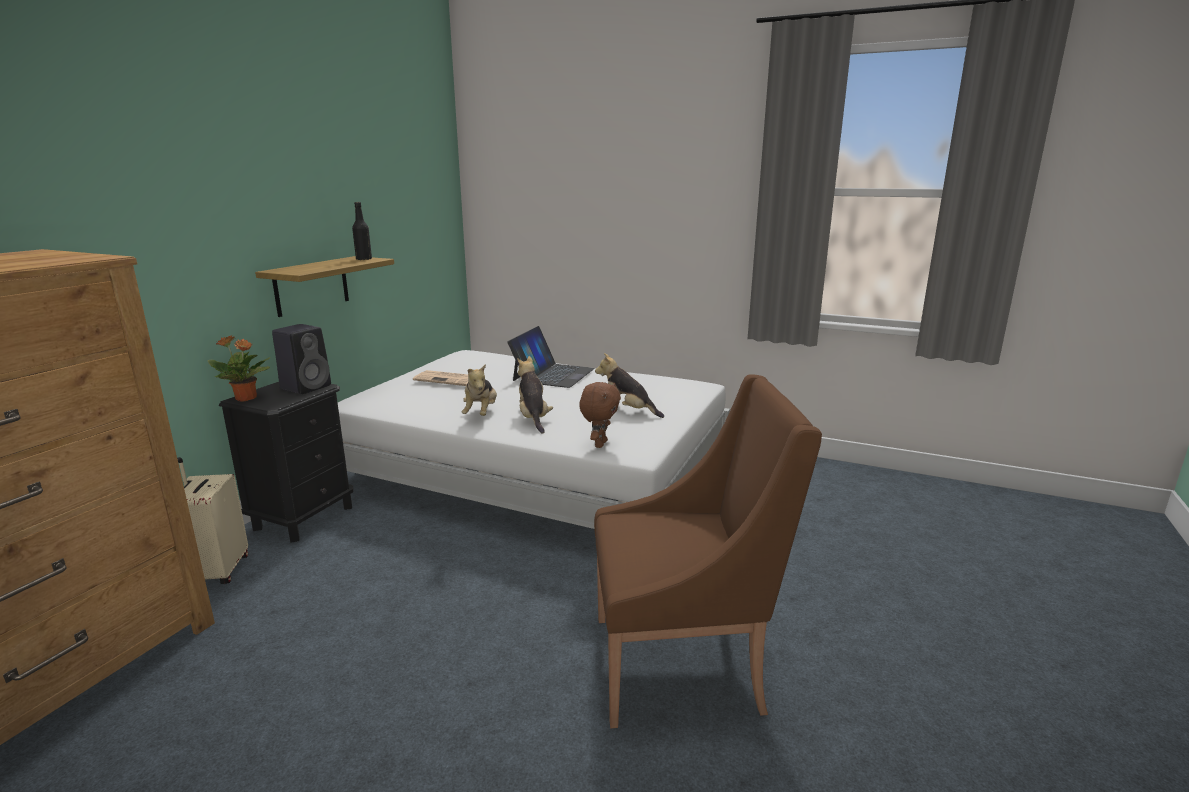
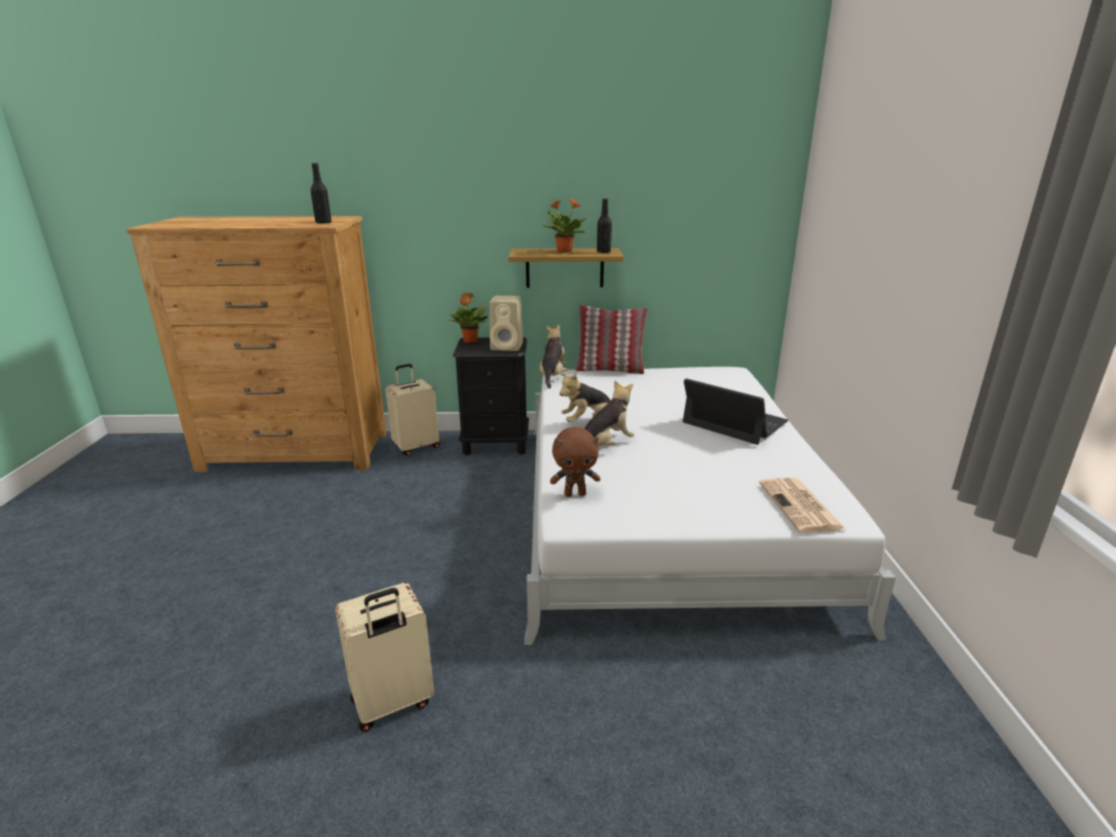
camera: 65 degrees right, 5 degrees up
black speaker [272,324,331,394] -> beige speaker [489,296,523,351]
newspaper [413,370,468,386] -> newspaper moved to [759,478,846,533]
laptop [508,326,595,388] -> laptop turned 135 degrees counterclockwise [683,379,789,445]
brown armchair [594,374,822,728] -> beige suitcase [335,582,434,732]
plush toy [595,353,664,418] -> plush toy moved to [539,325,568,389]
none -> black bottle [311,163,332,224]
none -> potted plant [542,199,587,253]
none -> pillow [575,305,647,374]

